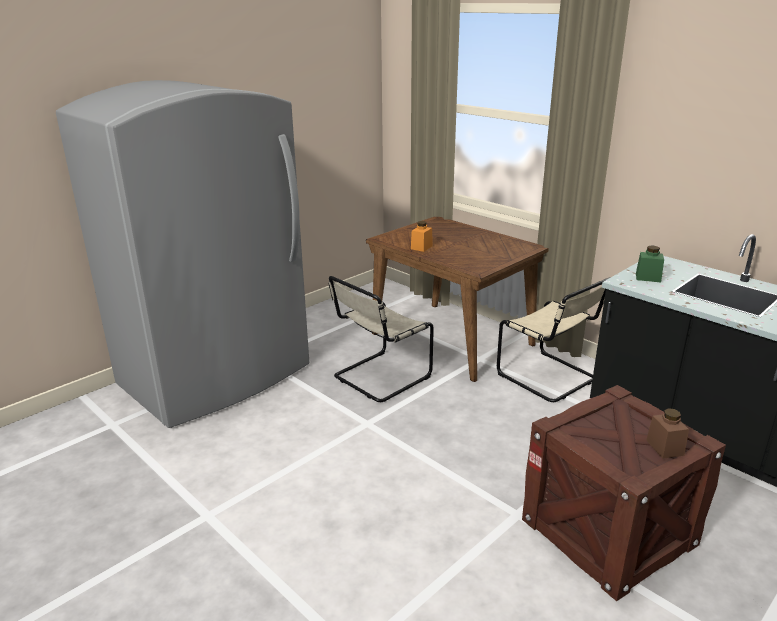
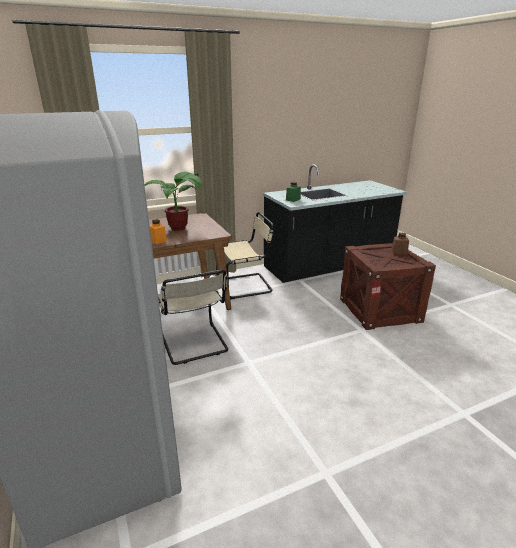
camera: 70 degrees left, 0 degrees up
none -> potted plant [145,172,202,231]

